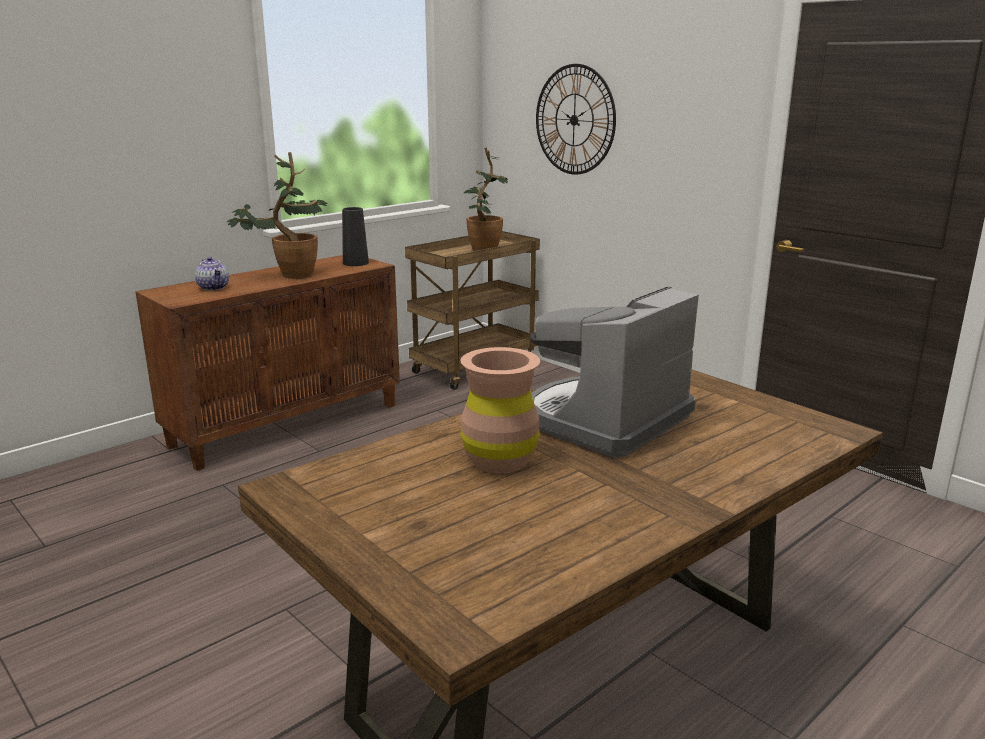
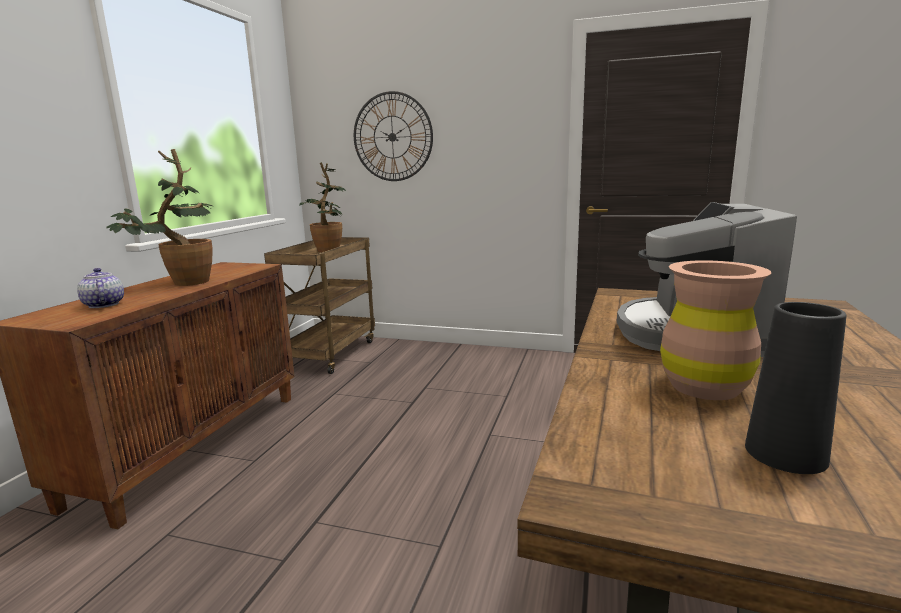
camera: 30 degrees left, 5 degrees down
teapot [195,257,229,291] -> teapot turned 150 degrees counterclockwise [77,268,124,308]
black vase [342,207,369,266] -> black vase moved to [745,302,847,474]

